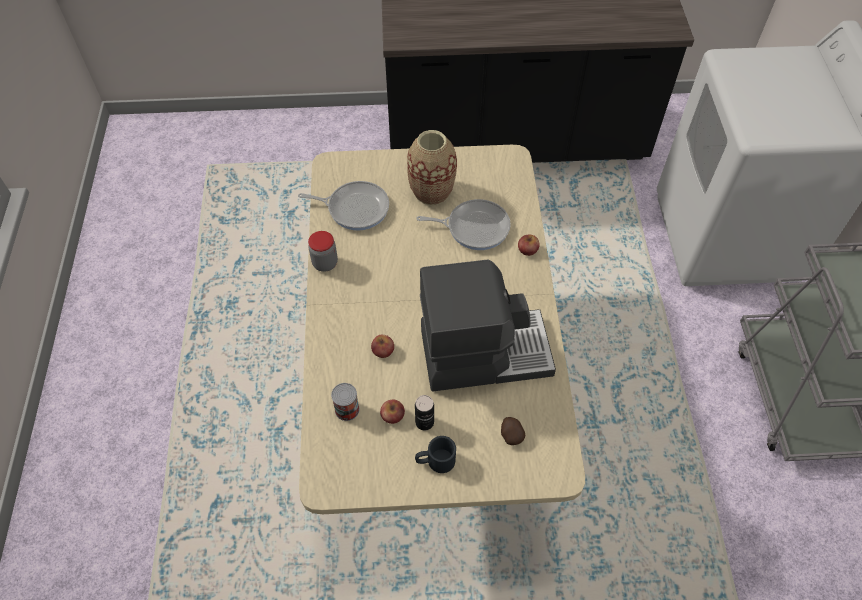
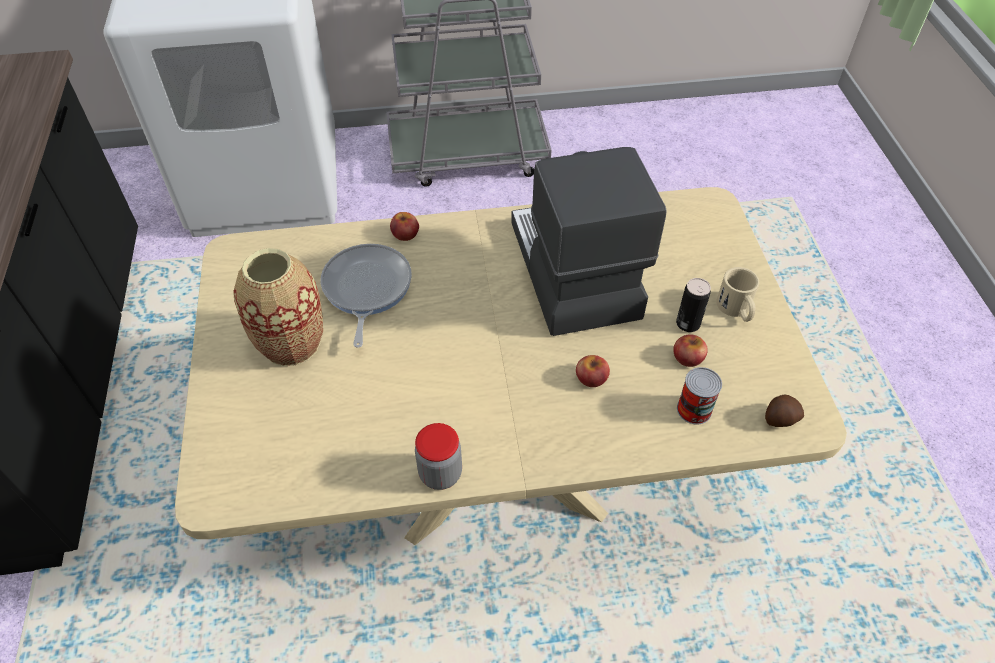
camera: 95 degrees left, 5 degrees down
frying pan [298,181,389,231] -> none
black mug [415,436,456,473] -> beige mug [716,267,759,322]
potato [501,417,525,445] -> potato moved to [765,394,804,427]

